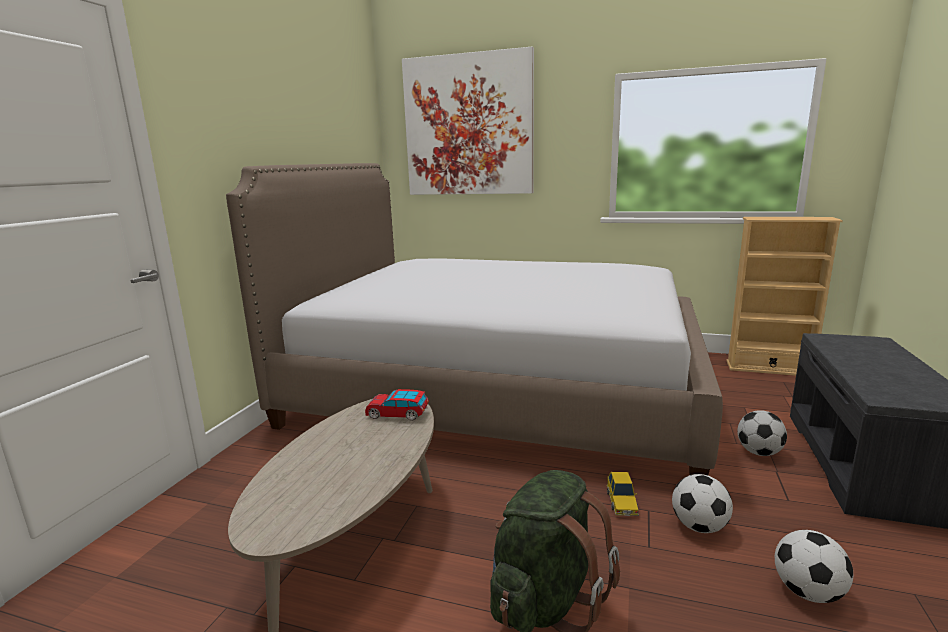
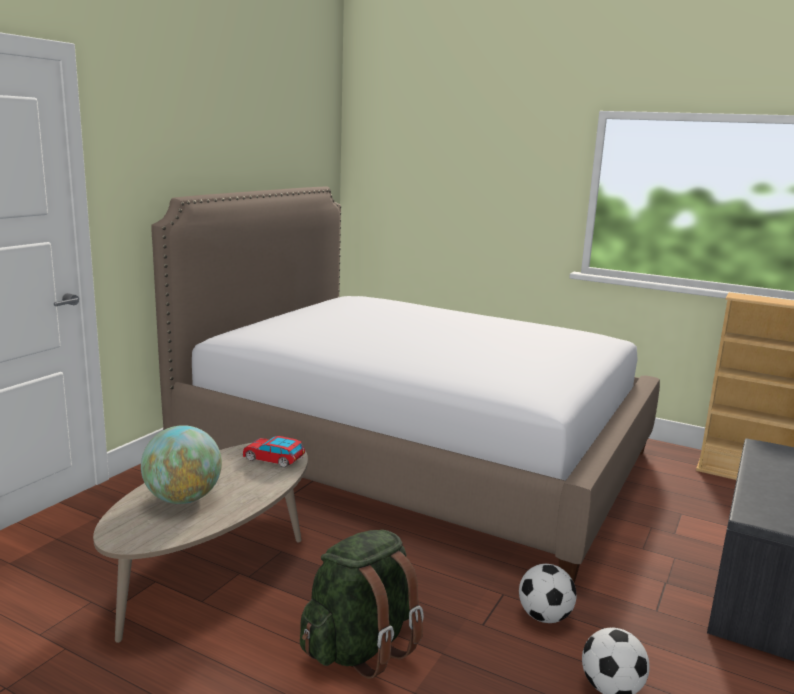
camera: 10 degrees right, 0 degrees up
picture [402,47,534,195] -> none
toy car [607,472,639,516] -> none
football [737,410,787,456] -> none
none -> globe [141,425,222,504]

